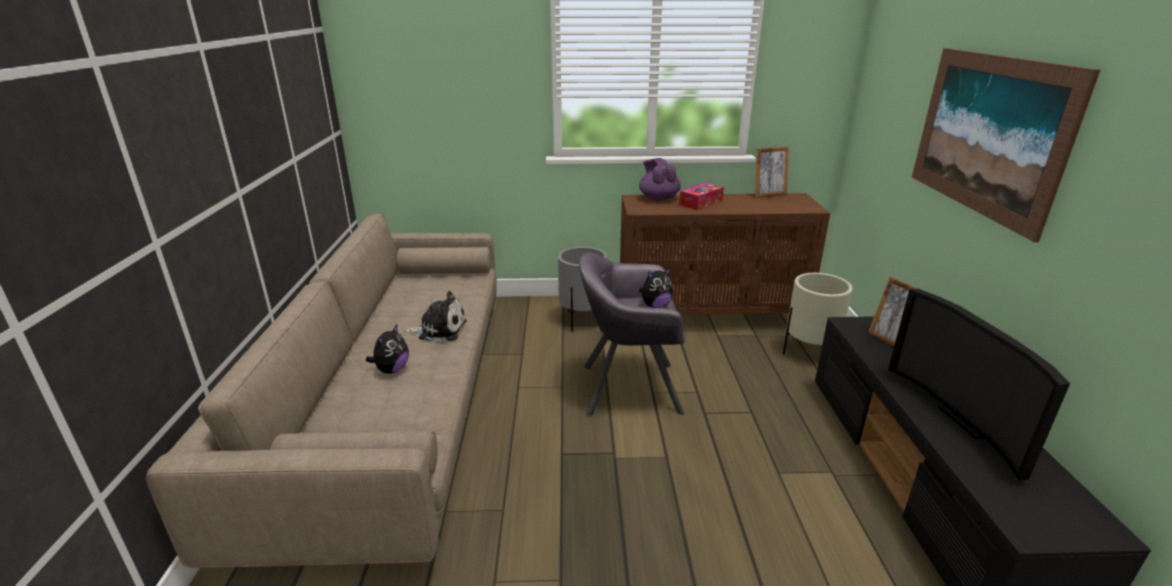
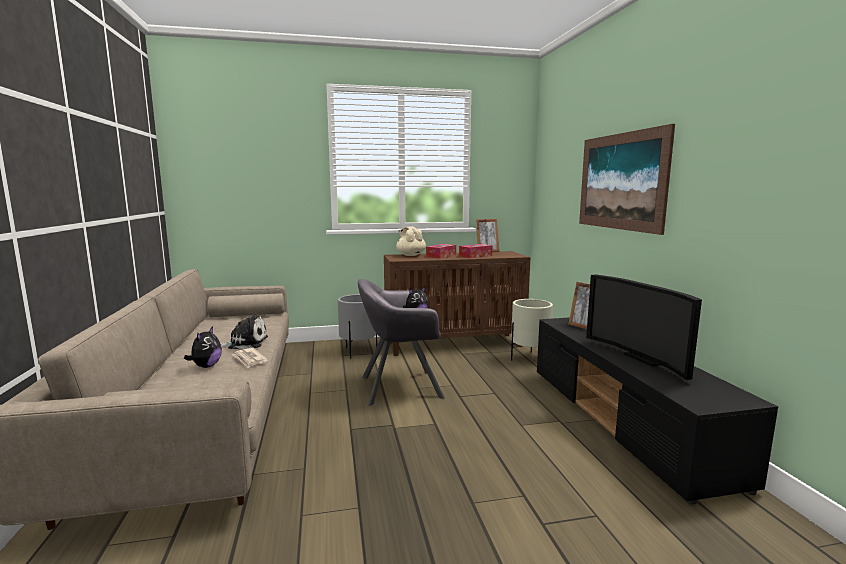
camera: 10 degrees left, 15 degrees down
purple teapot [639,158,681,201] -> beige teapot [396,226,426,256]
none -> newspaper [232,348,268,368]
none -> tissue box [459,244,493,258]

